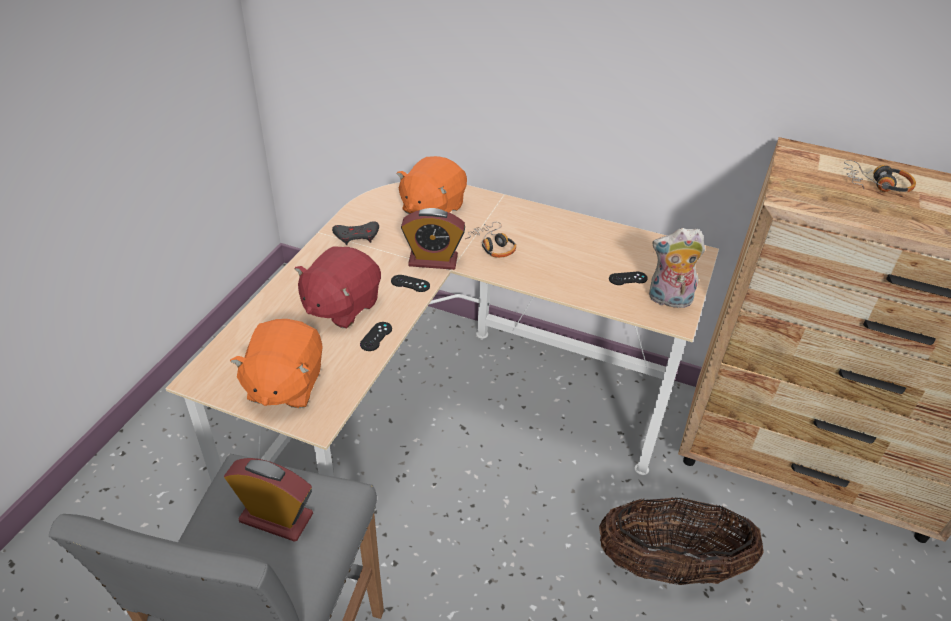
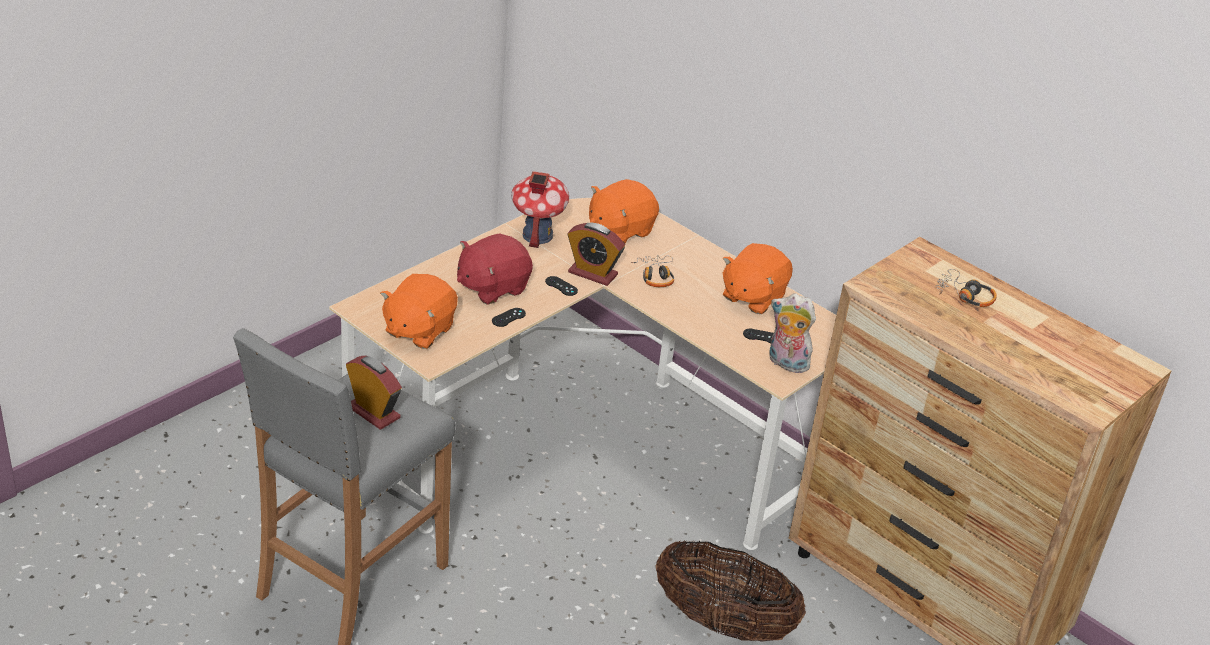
camera: 20 degrees right, 5 degrees down
grey game controller [332,221,379,245] -> toy house [511,171,569,248]
none -> orange plush toy [723,243,793,314]

